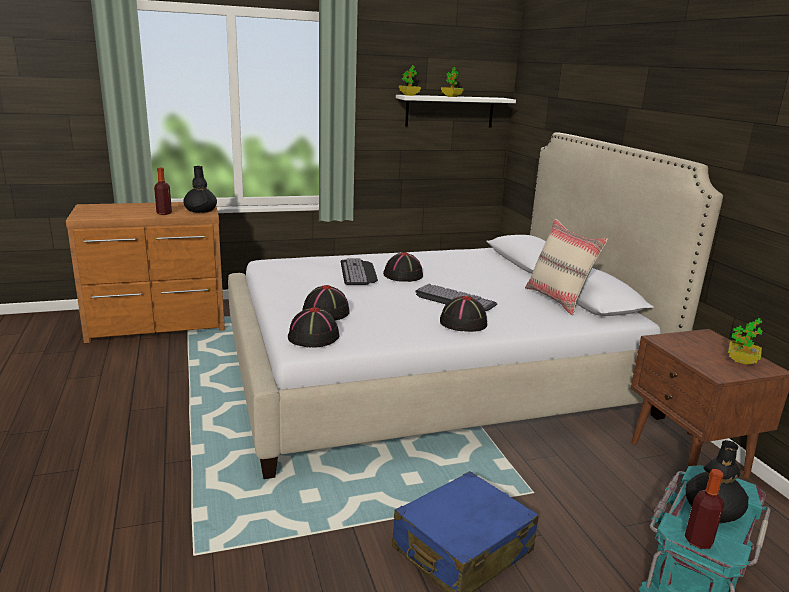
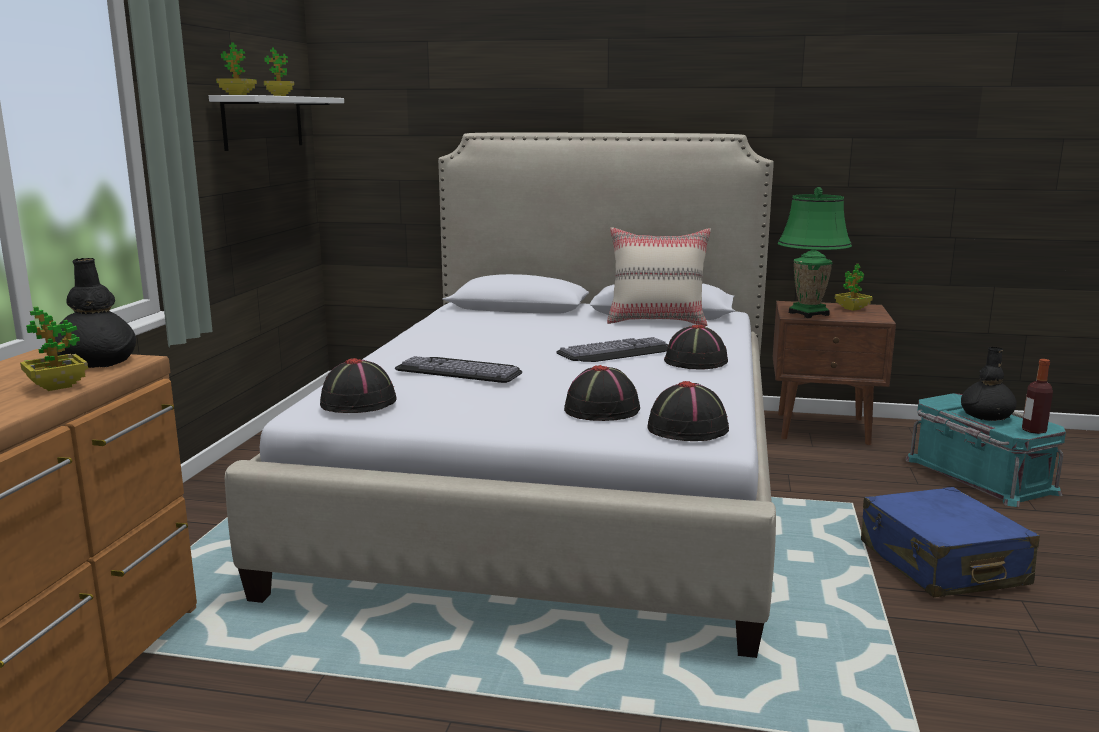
camera: 60 degrees left, 5 degrees down
bottle [154,168,172,215] -> potted plant [20,307,88,391]
black hat [383,252,423,282] -> black hat moved to [320,358,397,413]
none -> green table lamp [778,187,852,318]

